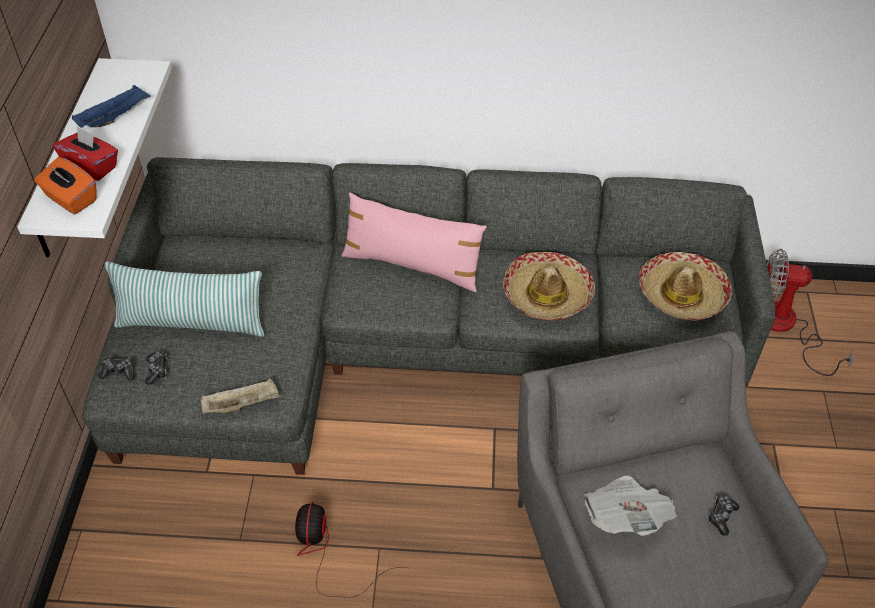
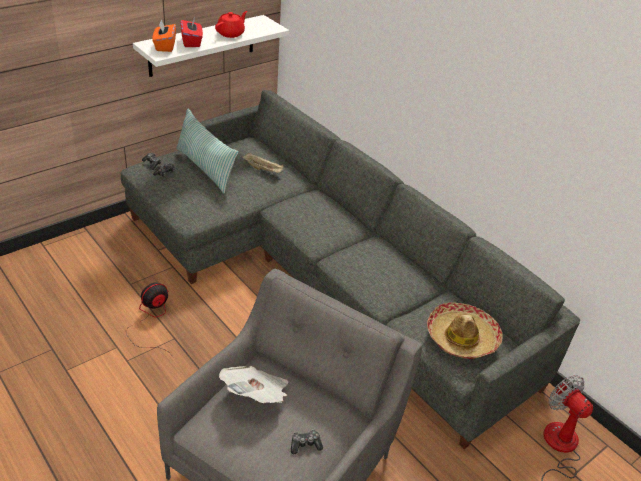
camera: 45 degrees right, 10 degrees down
blue tray [72,85,151,128] -> red teapot [215,11,247,38]
beige tray [200,379,279,414] -> beige tray moved to [242,153,284,173]
pink pillow [342,193,487,292] -> none
hat [503,252,595,321] -> none

